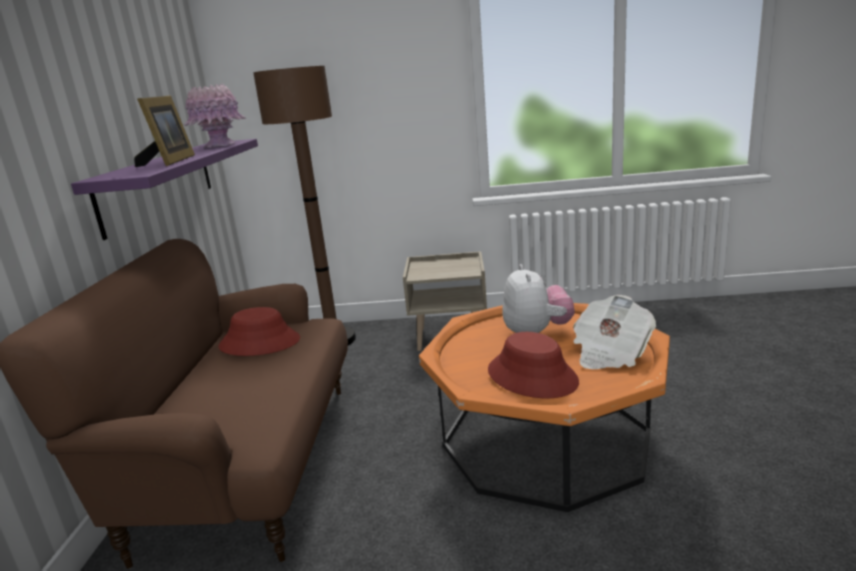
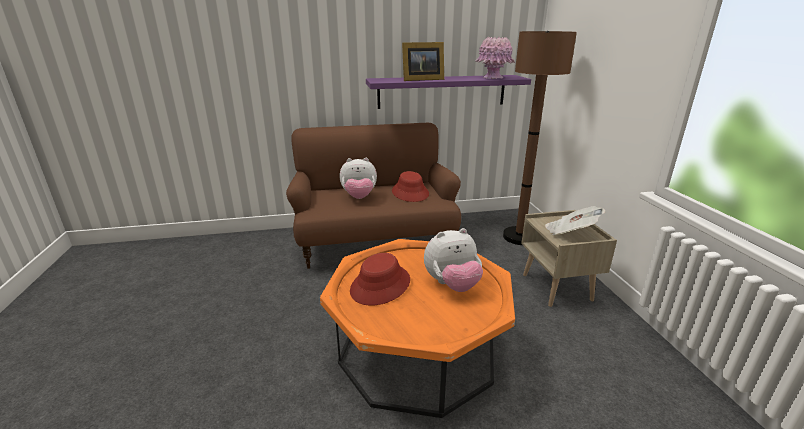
camera: 75 degrees right, 5 degrees up
newspaper [573,295,656,369] -> newspaper moved to [545,206,605,235]
none -> plush toy [339,158,377,199]

